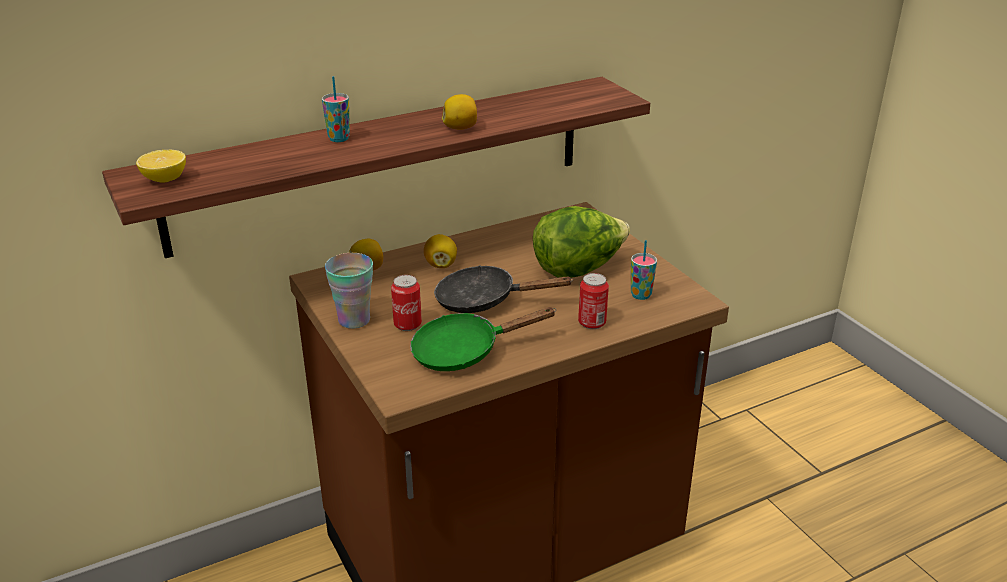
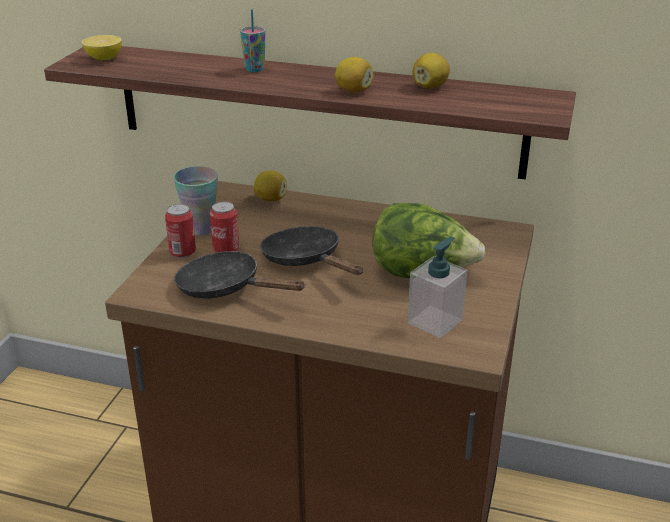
camera: 45 degrees right, 0 degrees up
green frying pan [410,307,556,371] -> black frying pan [174,251,306,298]
lemon [424,234,457,268] -> lemon moved to [412,53,450,89]
can [578,273,609,329] -> can moved to [165,204,196,258]
cup [631,240,657,300] -> soap dispenser [408,237,468,338]

